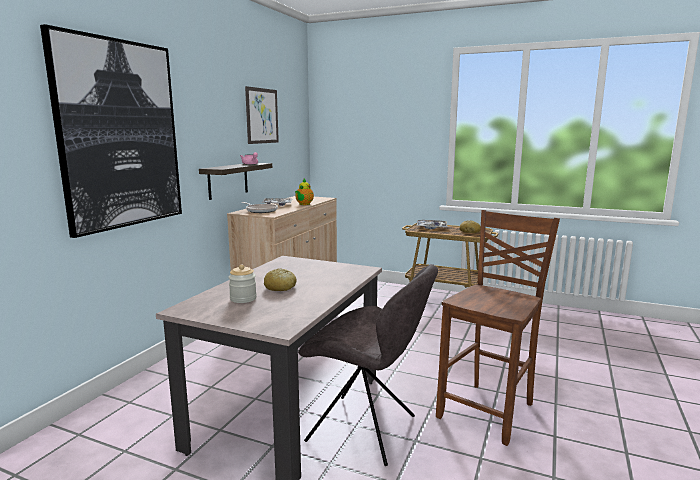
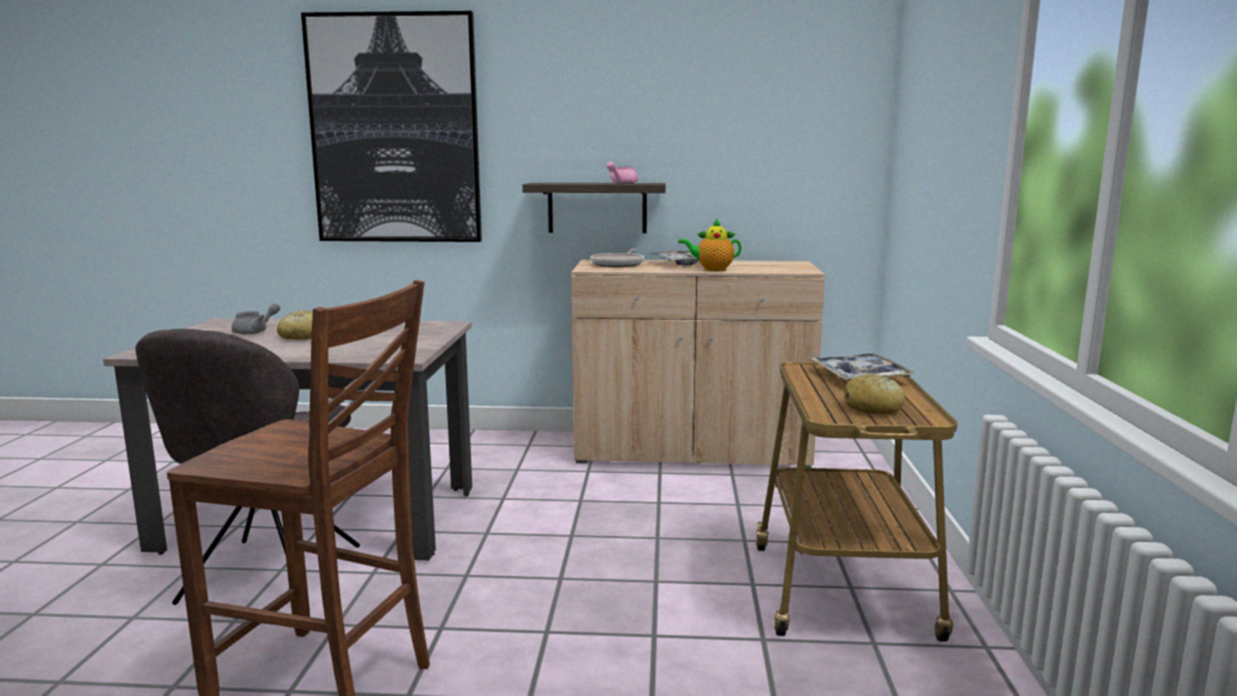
camera: 70 degrees right, 0 degrees up
jar [228,264,257,303] -> grey teapot [231,303,280,334]
picture [245,86,279,144] -> none

